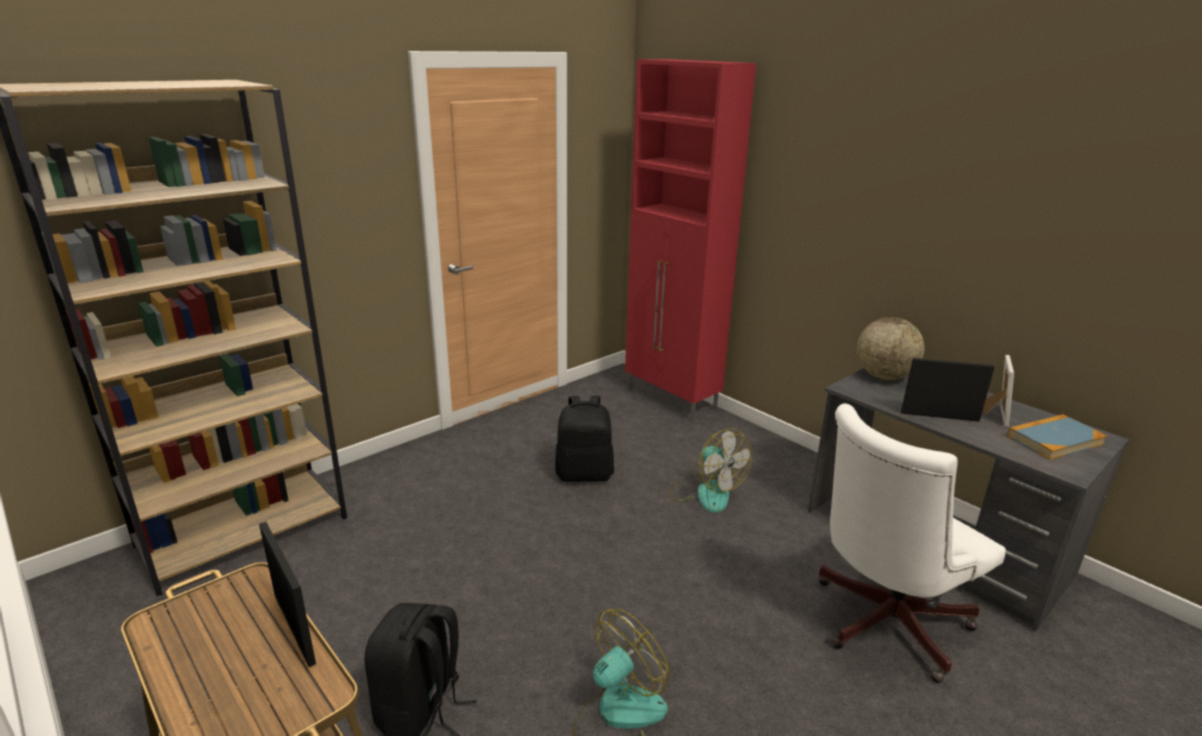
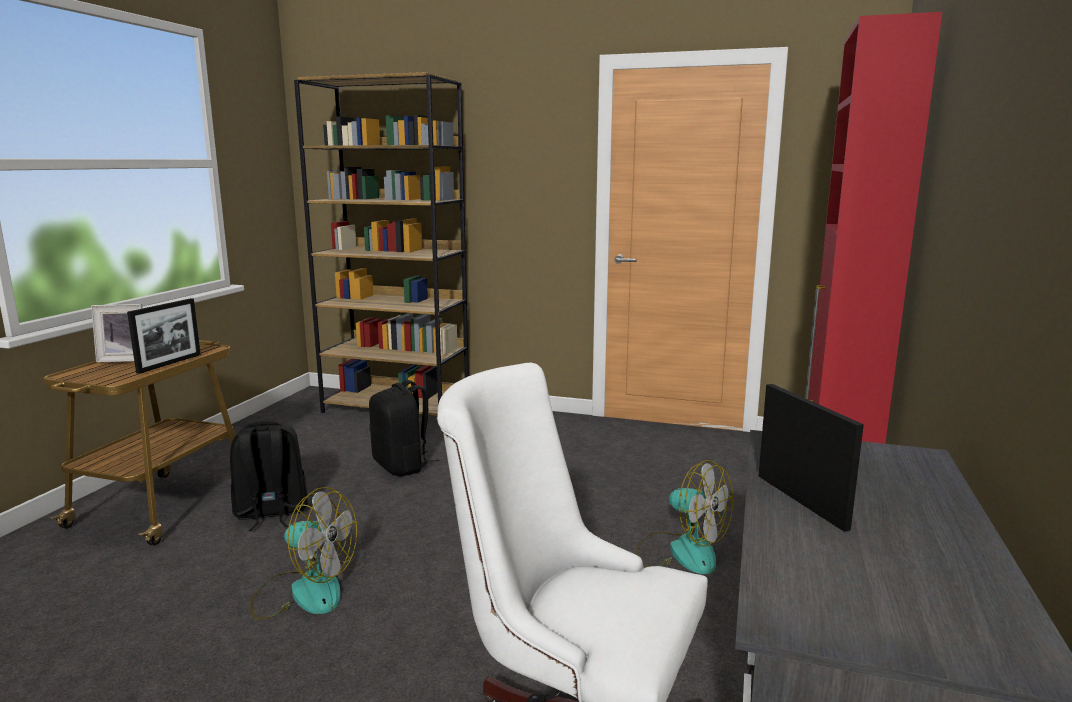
camera: 60 degrees right, 10 degrees down
black backpack [555,396,614,482] -> black backpack moved to [369,380,439,476]
fan [669,429,752,513] -> fan turned 75 degrees counterclockwise [636,460,733,574]
globe [857,317,925,380] -> none
picture frame [983,355,1014,427] -> picture frame moved to [91,304,143,363]
book [1007,414,1107,460] -> none

